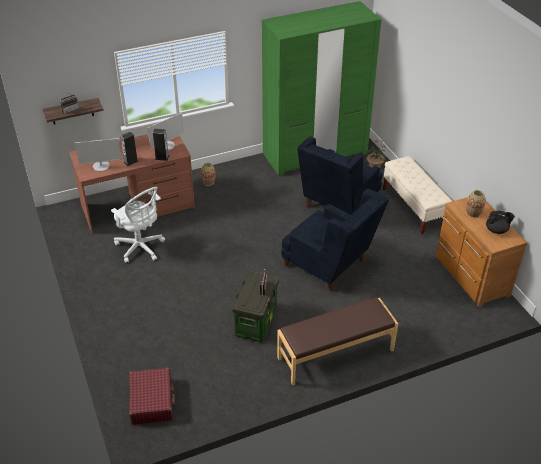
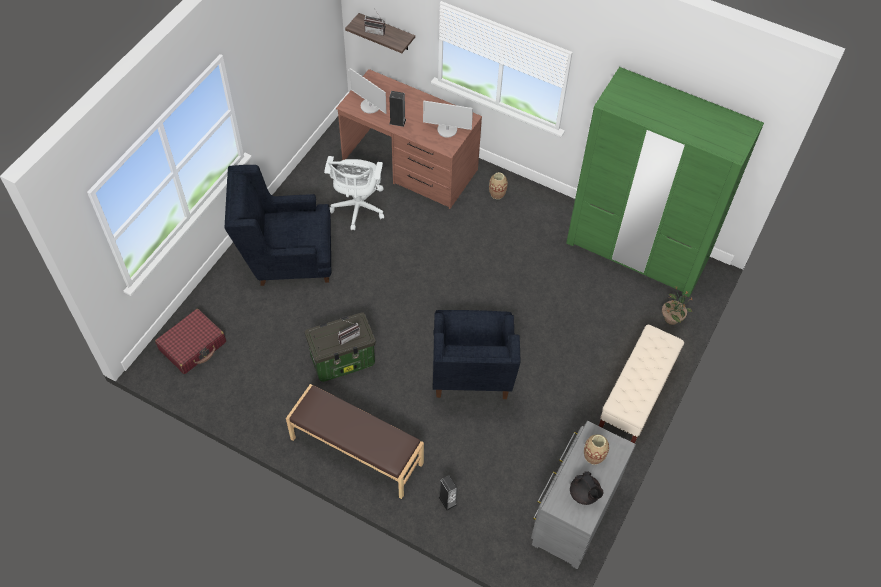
camera: 50 degrees right, 15 degrees up
speaker [153,129,169,161] -> speaker moved to [439,475,457,511]
blue armchair [298,136,383,215] -> blue armchair moved to [225,165,331,286]
brown dresser [436,197,527,307] -> grey dresser [531,421,636,569]

